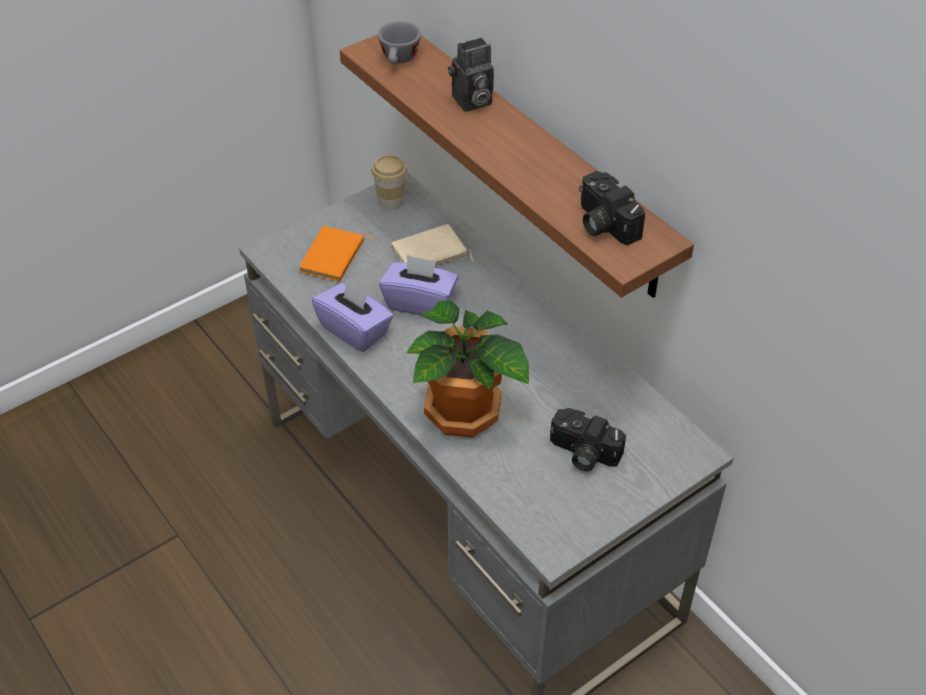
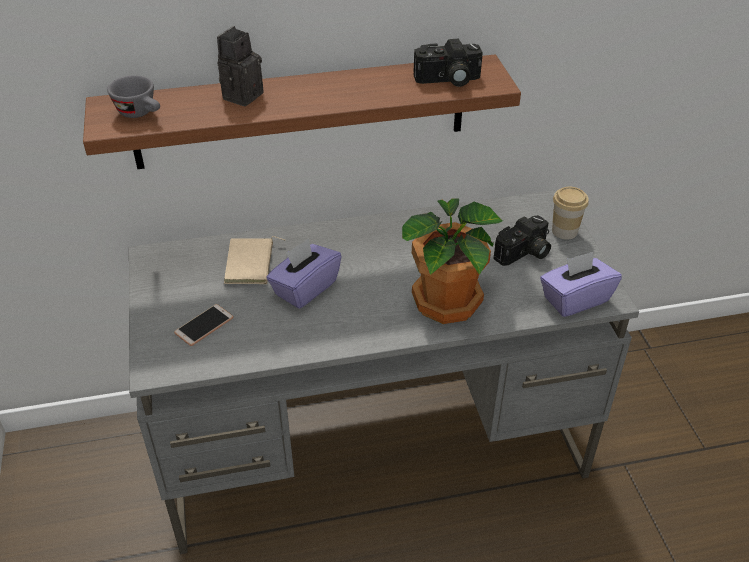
camera: 65 degrees left, 5 degrees down
orange book [299,226,376,282] -> phone [174,304,234,346]
purple tissue box [312,279,394,352] -> purple tissue box moved to [540,252,622,317]
cup [371,155,407,210] -> cup moved to [552,187,589,240]
camera [448,38,494,112] -> camera turned 150 degrees counterclockwise [217,26,263,106]

